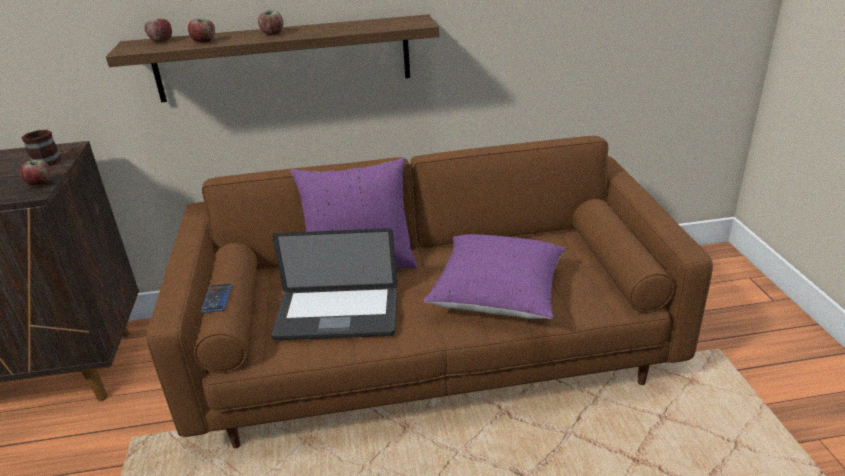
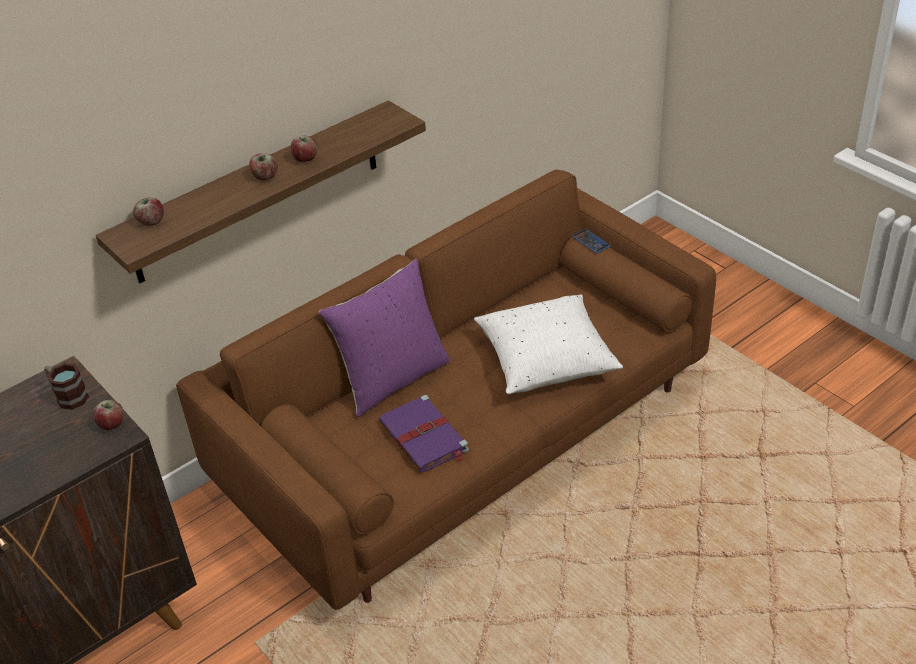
camera: 30 degrees left, 10 degrees up
apple [188,19,215,42] -> apple moved to [291,135,317,162]
phone [201,283,232,313] -> phone moved to [572,229,610,254]
laptop [271,228,398,340] -> purple book [379,395,469,472]
purple pillow [423,234,565,319] -> white pillow [474,294,623,394]

